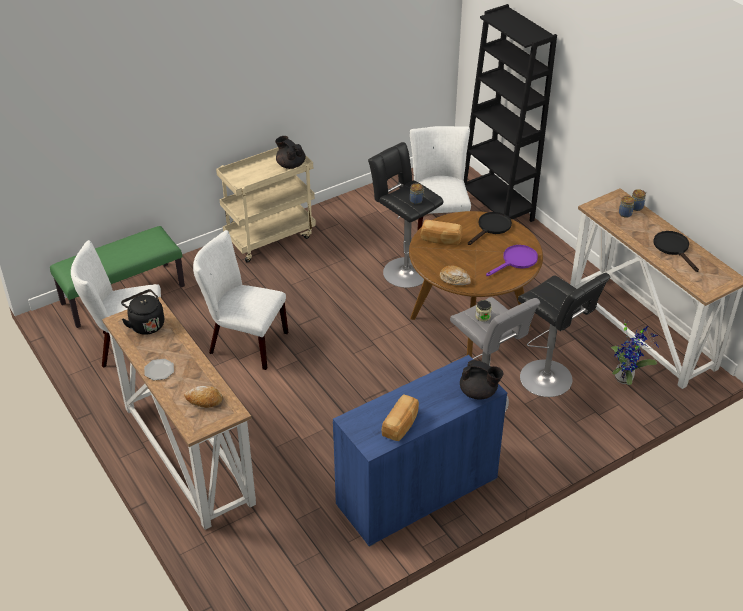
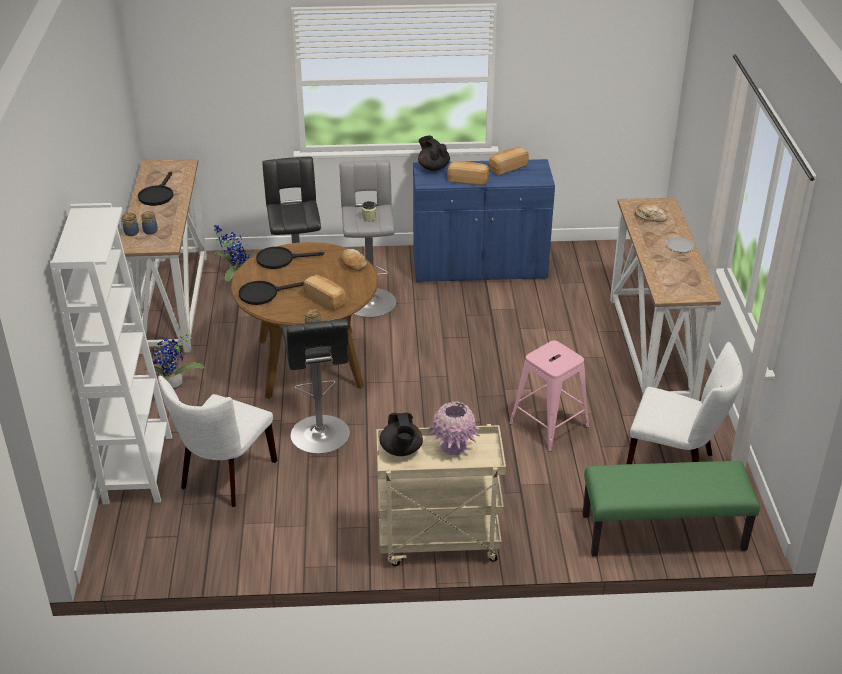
camera: 150 degrees left, 5 degrees down
black kettle [121,289,164,335] -> none
white chair [193,230,288,370] -> pink stool [509,341,589,452]
black bookcase [464,4,557,222] -> white bookcase [50,203,172,504]
purple frying pan [486,245,538,276] -> black frying pan [256,247,324,269]
none -> potted plant [144,333,205,390]
none -> pink vase [429,401,480,455]
none -> bread [447,161,489,186]

